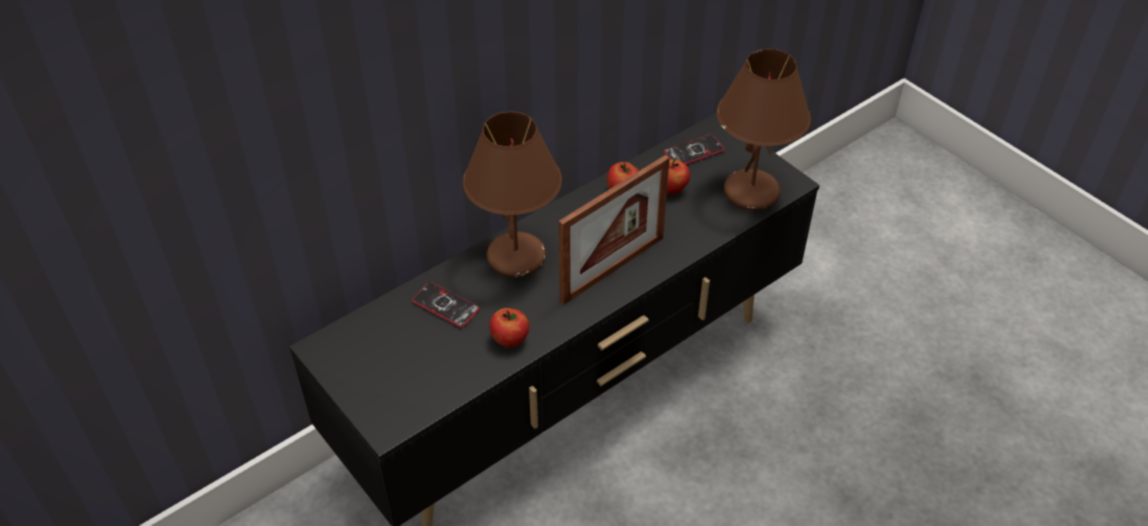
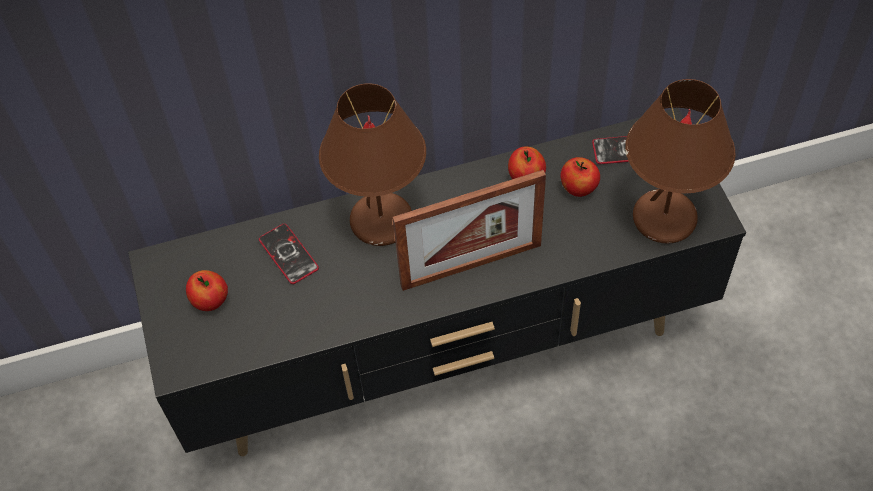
camera: 25 degrees right, 10 degrees up
apple [489,308,530,348] -> apple moved to [186,270,228,311]

